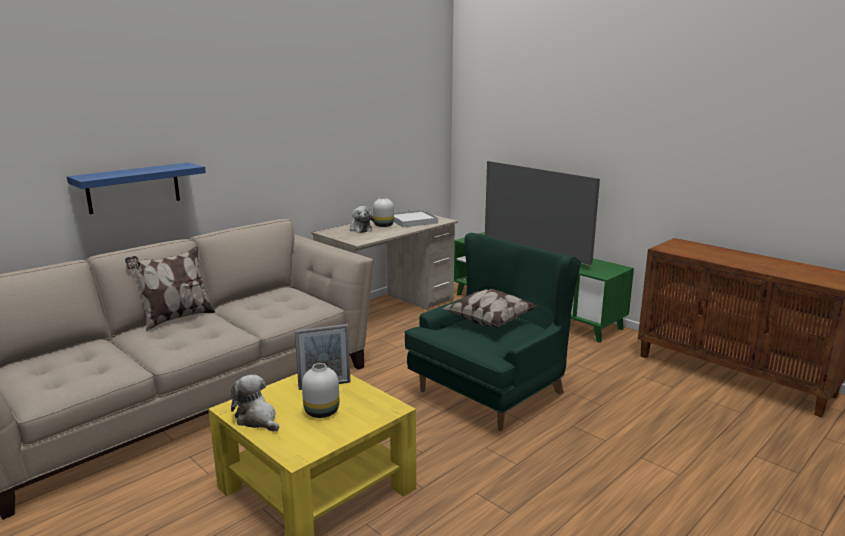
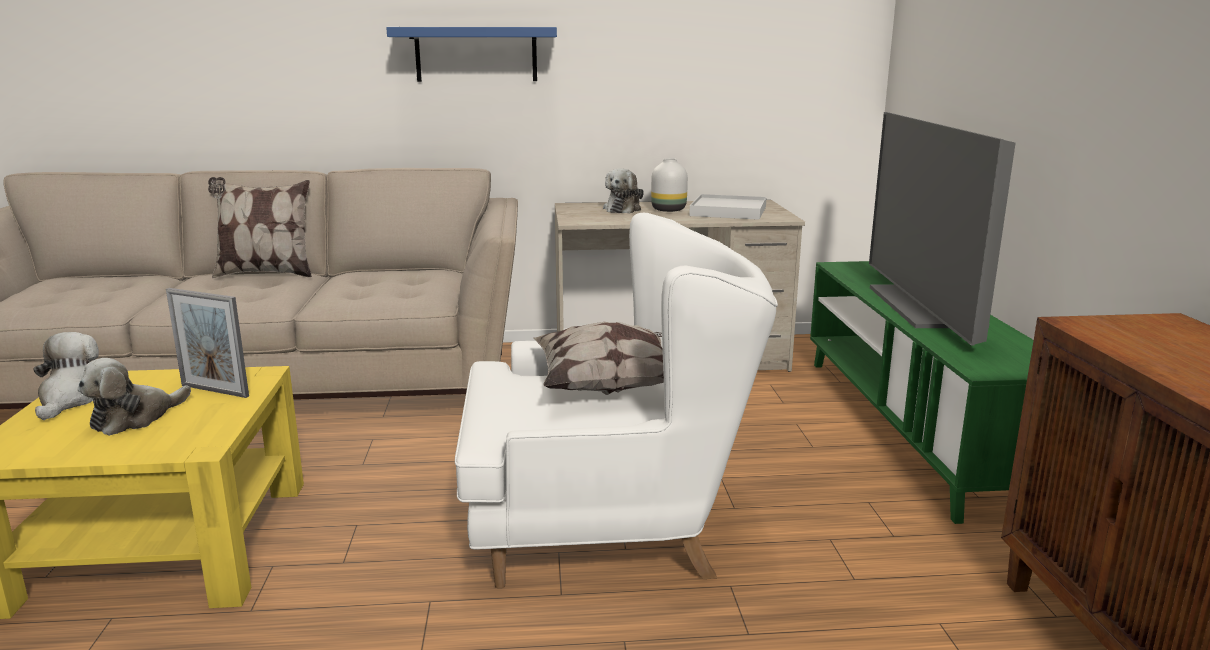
camera: 40 degrees right, 0 degrees up
blue shelf [67,163,206,214] -> blue shelf moved to [386,27,557,82]
white vase [302,363,339,418] -> plush toy [77,358,191,436]
green armchair [404,233,581,431] -> white armchair [455,213,778,589]

